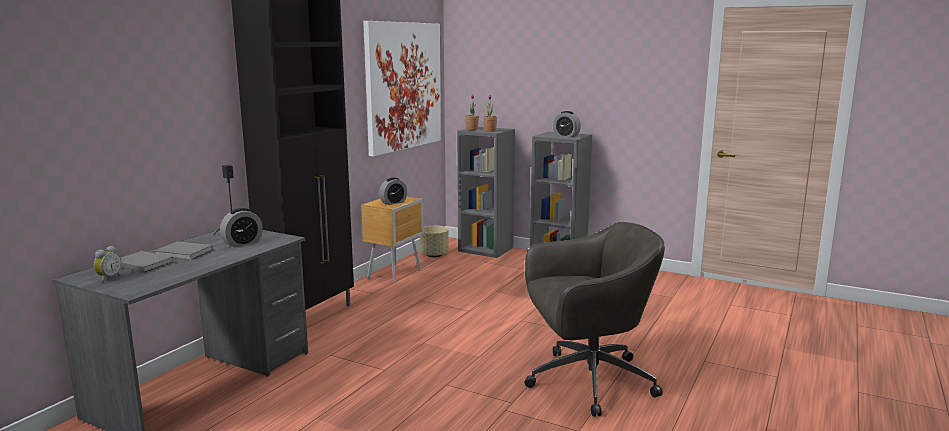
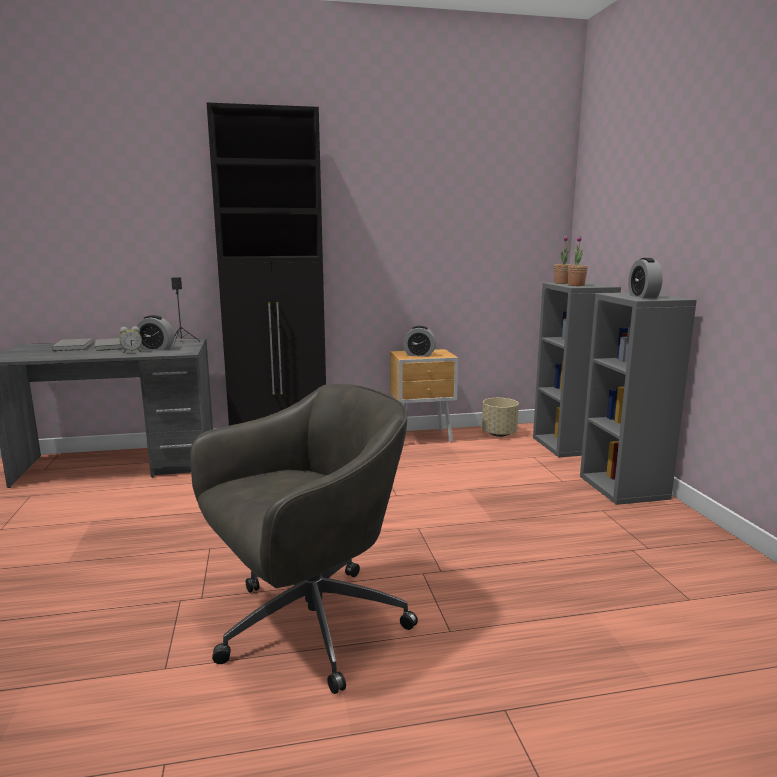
camera: 50 degrees right, 0 degrees up
alarm clock [94,246,121,282] -> alarm clock moved to [120,326,142,353]
picture [363,21,441,157] -> none
grey office chair [524,222,665,416] -> grey office chair turned 75 degrees counterclockwise [190,384,418,694]

